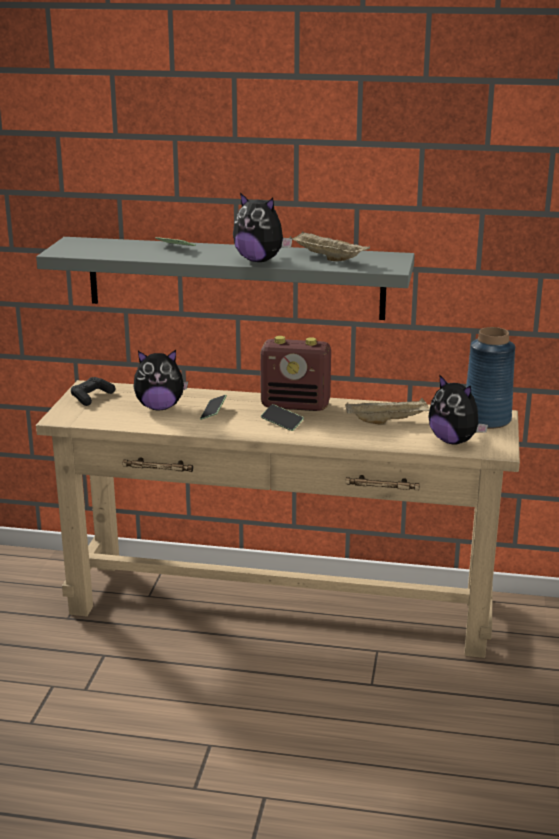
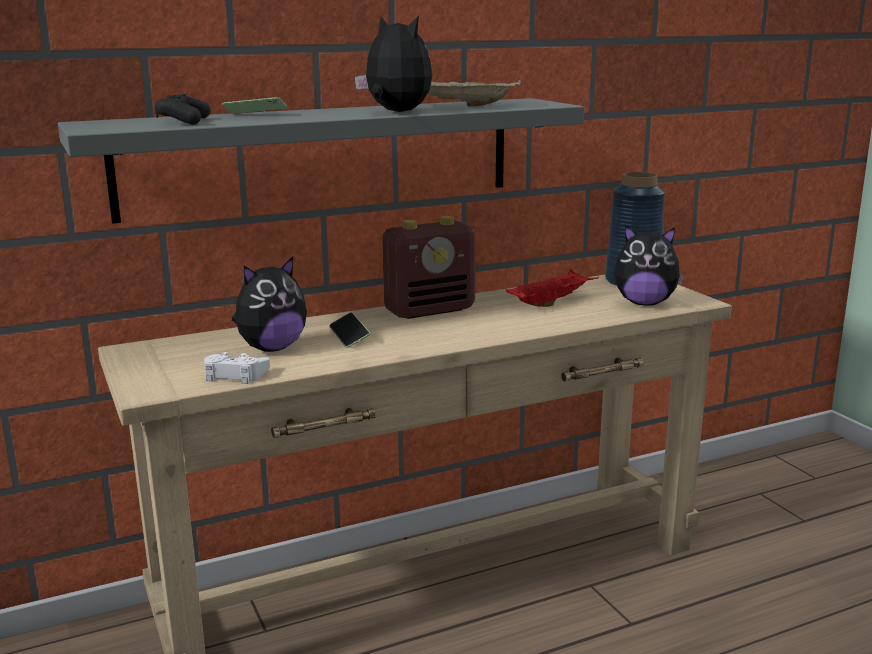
camera: 35 degrees left, 5 degrees down
black game controller [71,377,115,406] -> black game controller moved to [155,94,211,125]
plush toy [233,193,293,262] -> plush toy turned 135 degrees counterclockwise [355,16,432,112]
phone [261,404,304,431] -> none
beige tray [345,398,430,424] -> red tray [505,269,599,307]
none -> white game controller [204,352,270,384]

